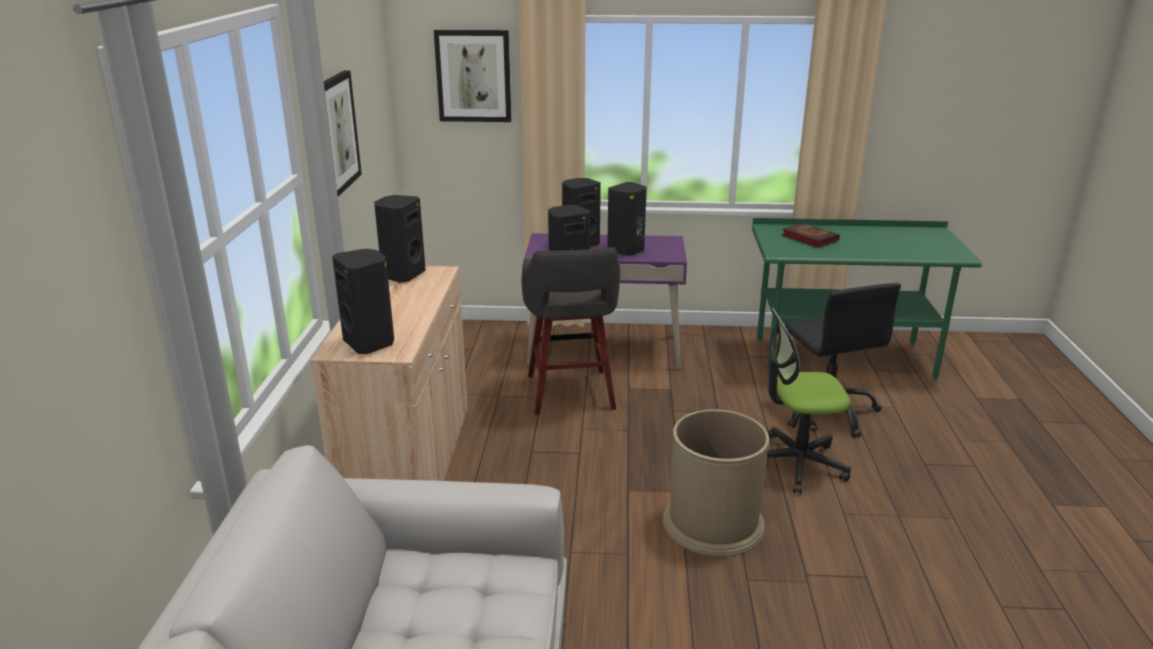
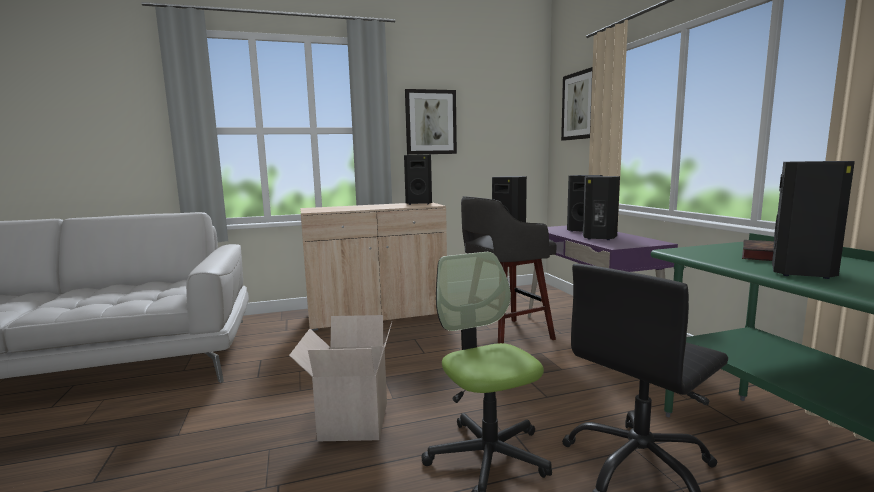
camera: 70 degrees right, 15 degrees down
black speaker [332,249,394,354] -> black speaker moved to [772,161,855,279]
brown trash can [663,409,770,557] -> cardboard box [289,315,392,441]

